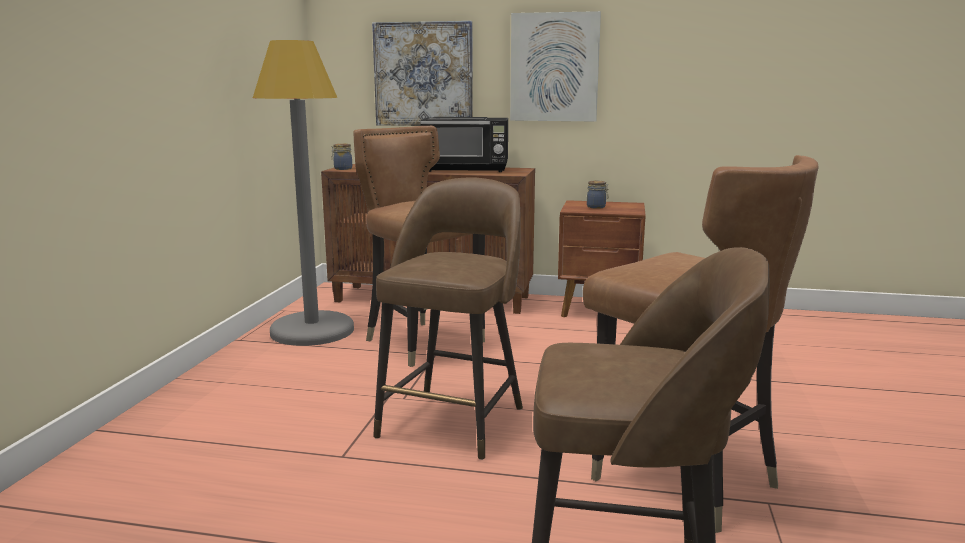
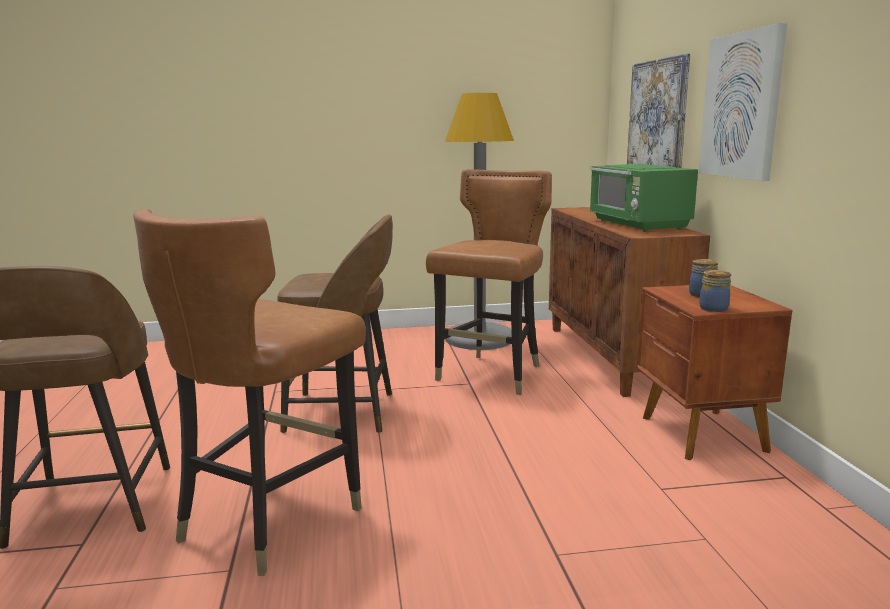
camera: 70 degrees right, 0 degrees up
jar [331,143,352,170] -> jar moved to [699,270,731,312]
black microwave [420,117,508,172] -> green microwave [590,164,698,232]

